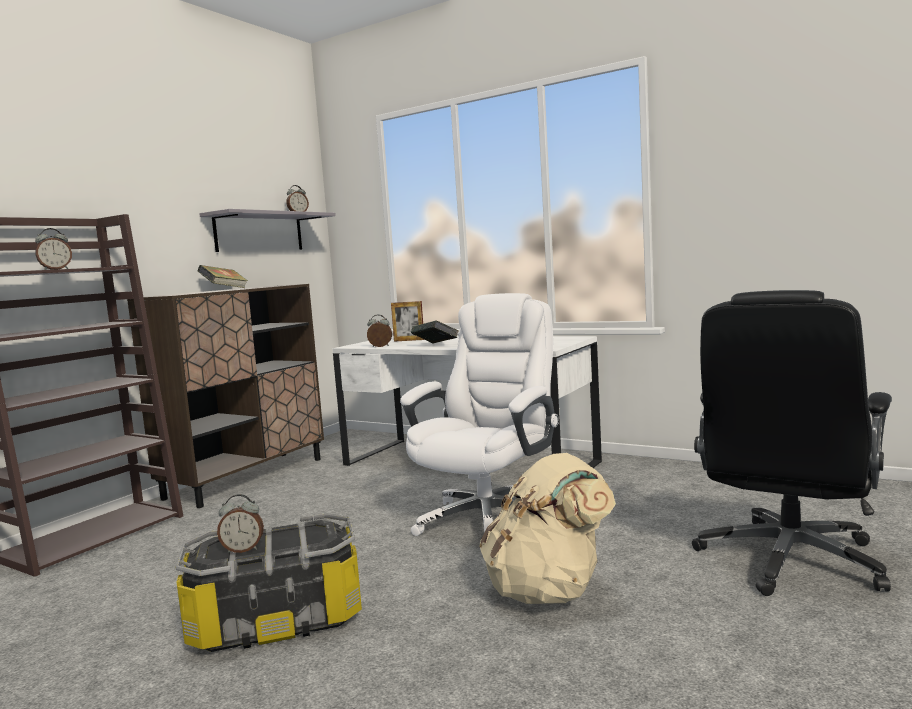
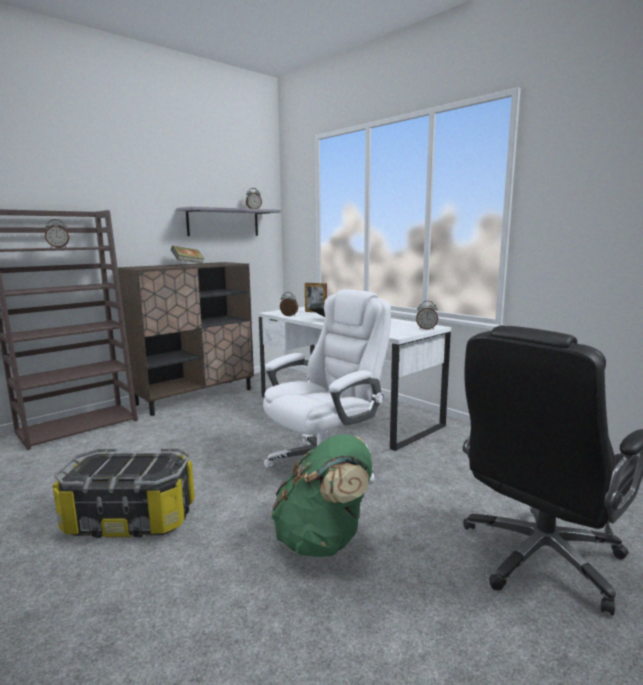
camera: 15 degrees right, 5 degrees up
alarm clock [217,494,264,553] -> alarm clock moved to [416,301,438,330]
beige backpack [479,453,616,604] -> green backpack [271,434,373,557]

